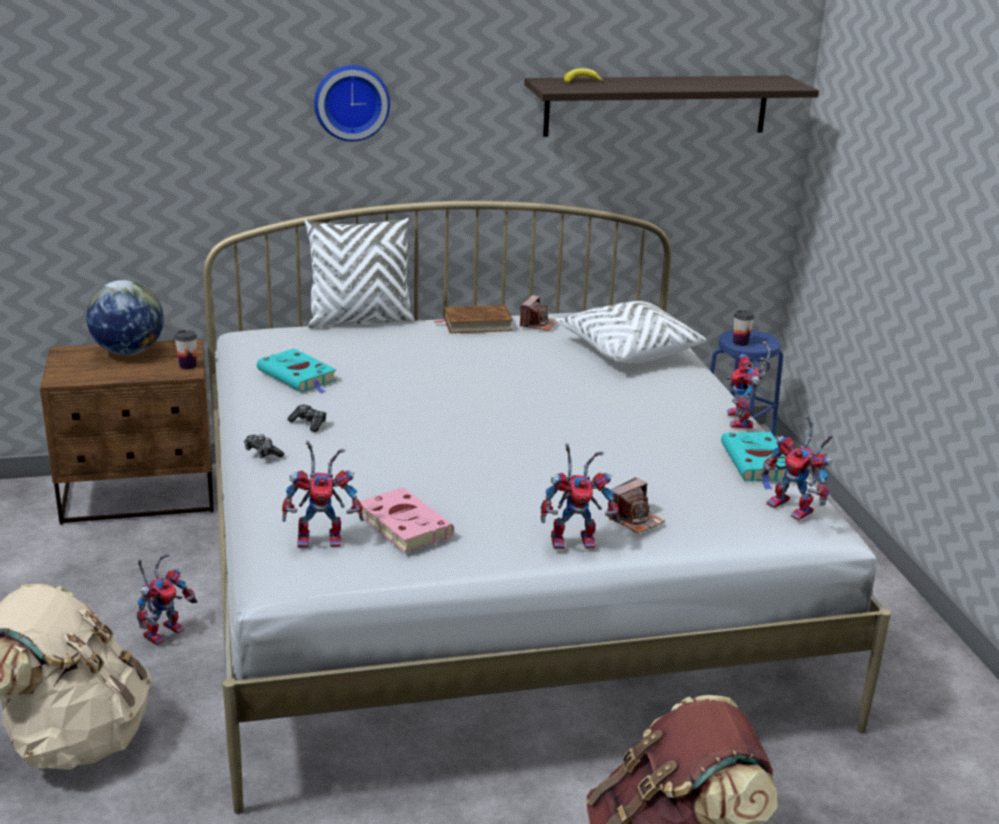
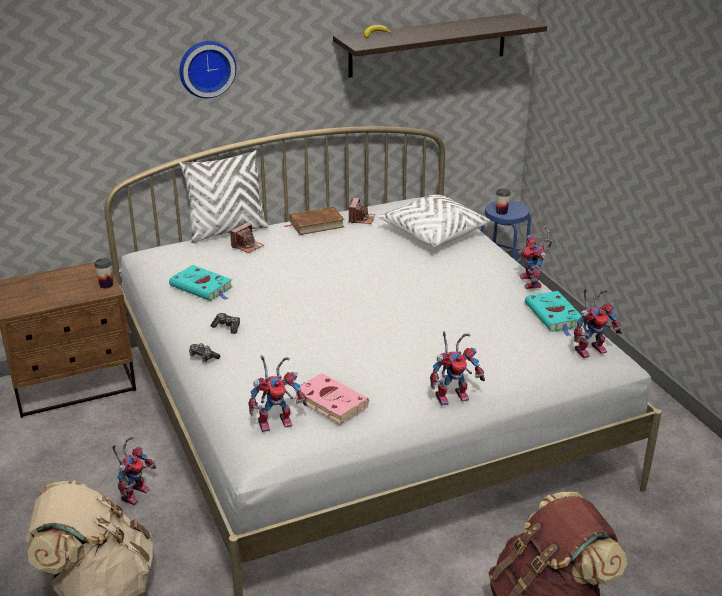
camera: 10 degrees left, 5 degrees up
globe [86,280,164,355] -> none
camera [608,477,665,534] -> camera moved to [230,222,264,253]
toy robot [761,415,833,520] -> toy robot turned 60 degrees counterclockwise [574,288,622,358]

